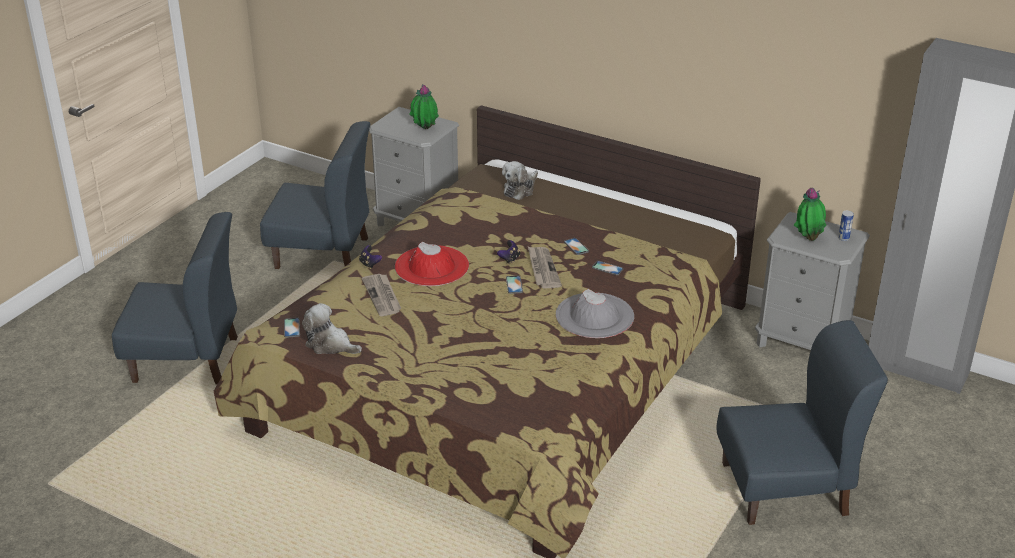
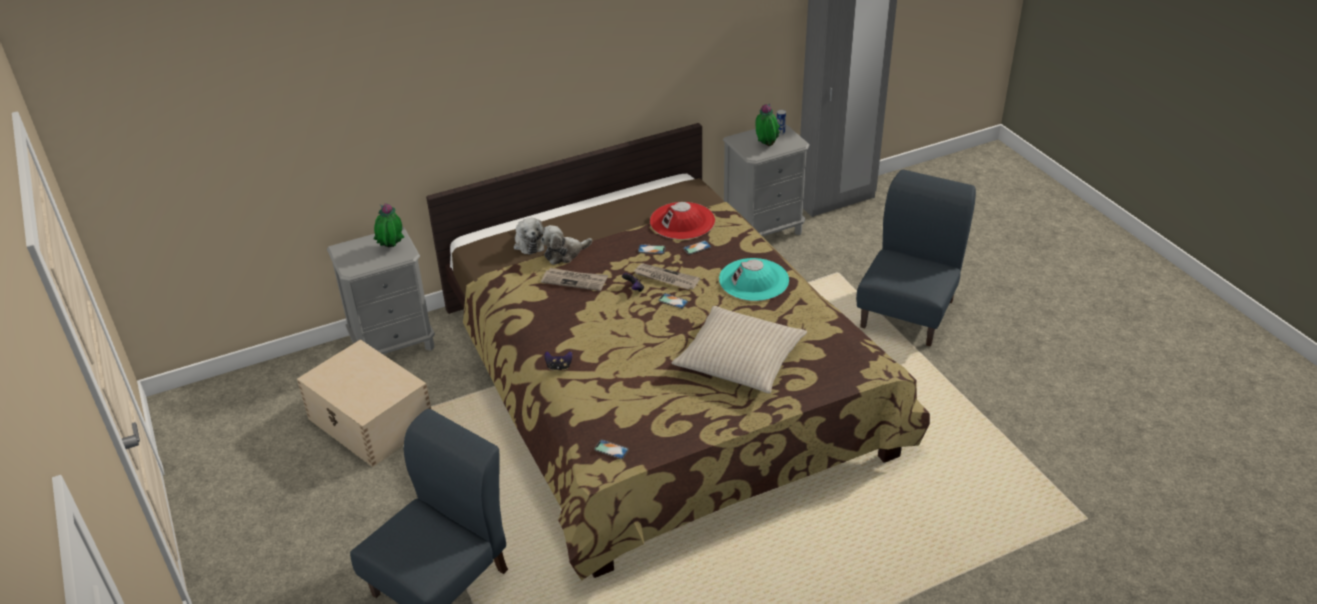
camera: 55 degrees left, 5 degrees up
blue chair [260,121,370,269] -> beige storage box [297,339,431,467]
plush toy [302,303,362,354] -> plush toy moved to [541,225,592,265]
newspaper [362,274,401,316] -> newspaper moved to [541,268,608,291]
red hat [395,242,469,286] -> red hat moved to [650,202,715,240]
grey hat [556,289,634,338] -> turquoise hat [719,258,789,301]
none -> beige pillow [672,306,807,394]

